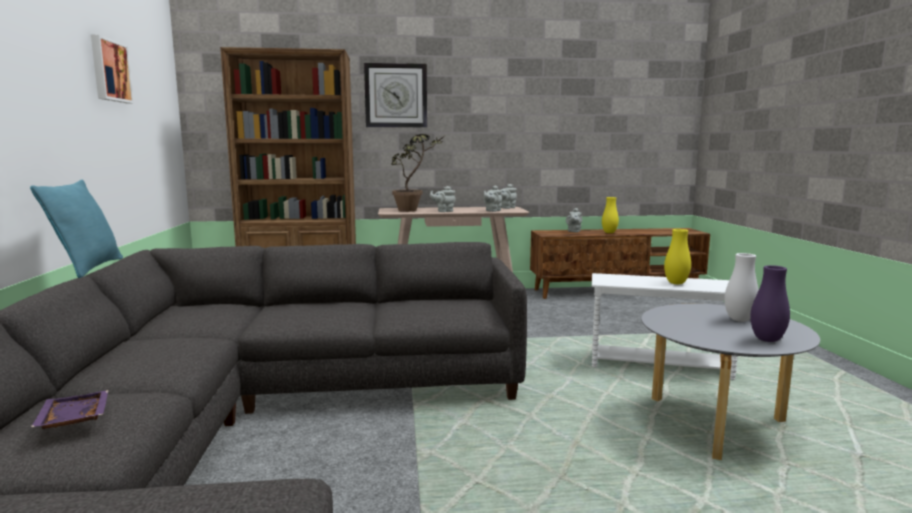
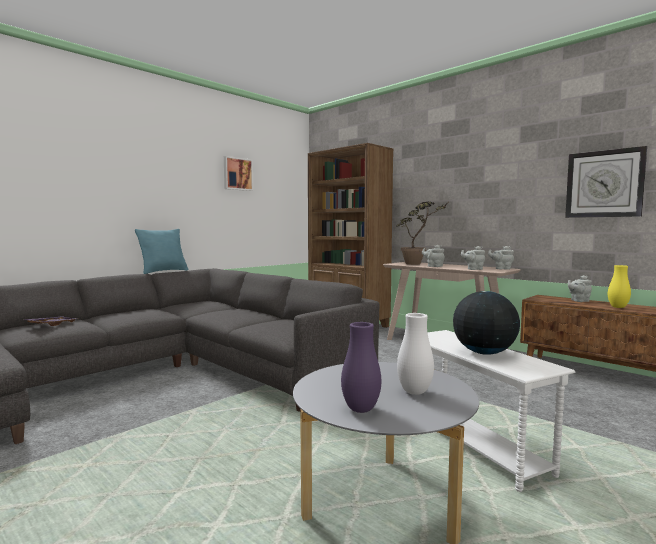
camera: 50 degrees right, 5 degrees down
wall clock [364,63,427,127] -> wall clock moved to [565,146,647,218]
yellow vase [664,229,691,284] -> globe [453,291,520,355]

